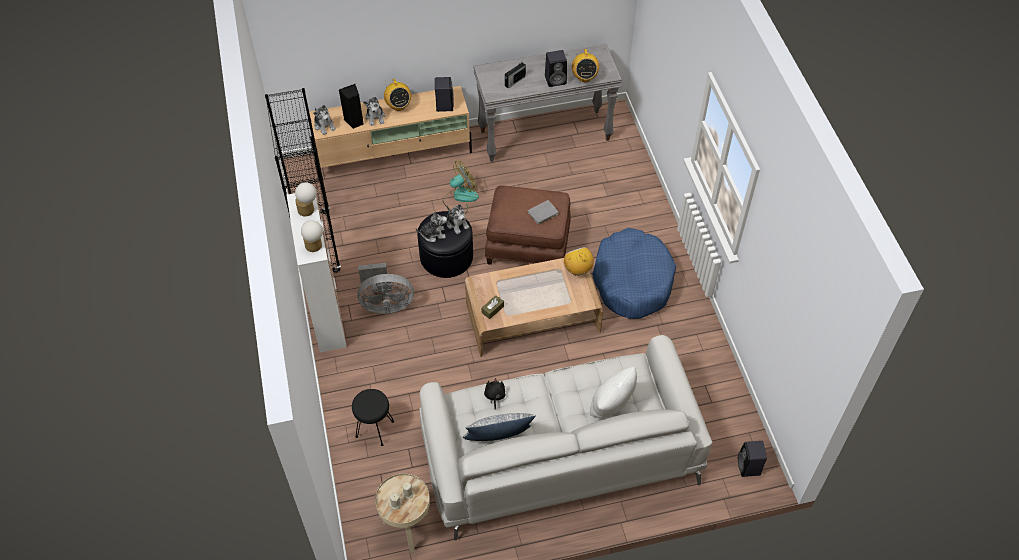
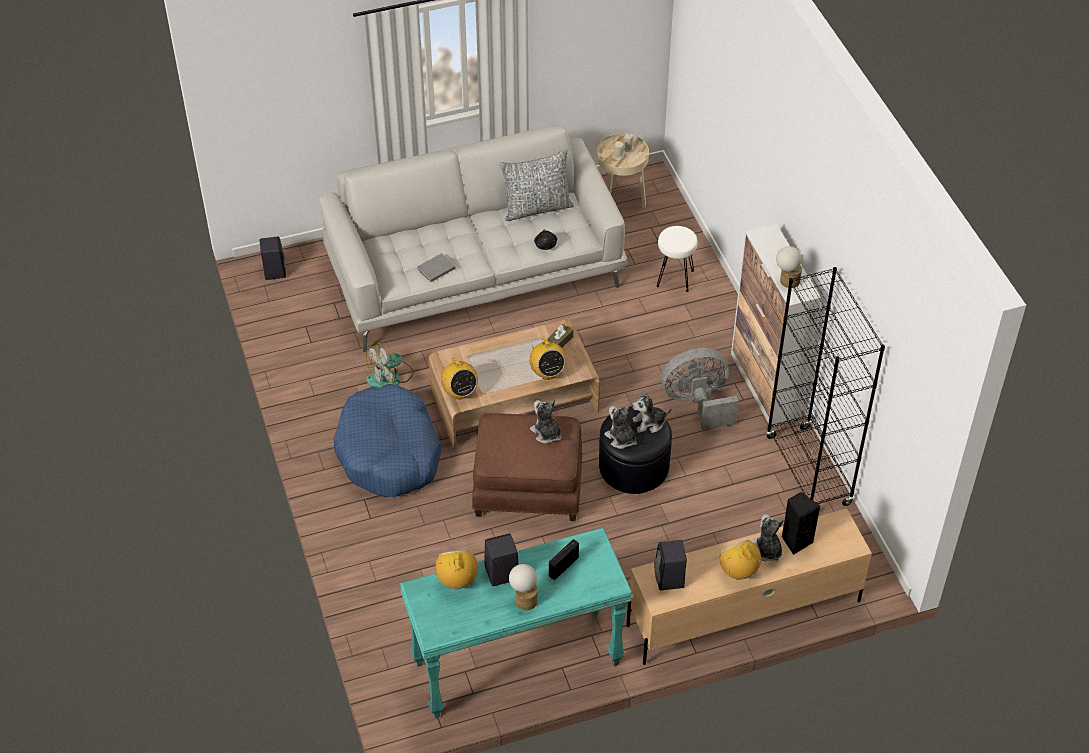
camera: 175 degrees right, 5 degrees down
table lamp [301,220,323,252] -> table lamp moved to [509,564,538,610]
plush toy [313,105,336,135] -> plush toy moved to [530,400,562,444]
black stool [352,389,394,446] -> white stool [657,226,698,292]
fan [443,161,479,214] -> fan moved to [366,342,414,388]
grey console table [474,44,622,162] -> turquoise console table [400,528,632,718]
grey book [527,200,559,225] -> grey book moved to [417,253,455,282]
white pillow [590,367,637,418] -> none
none -> radio [529,337,566,380]

